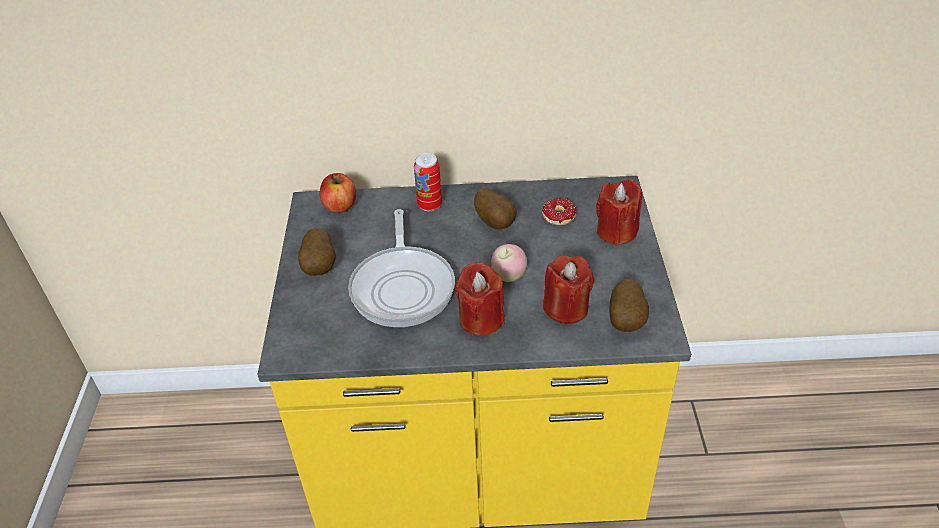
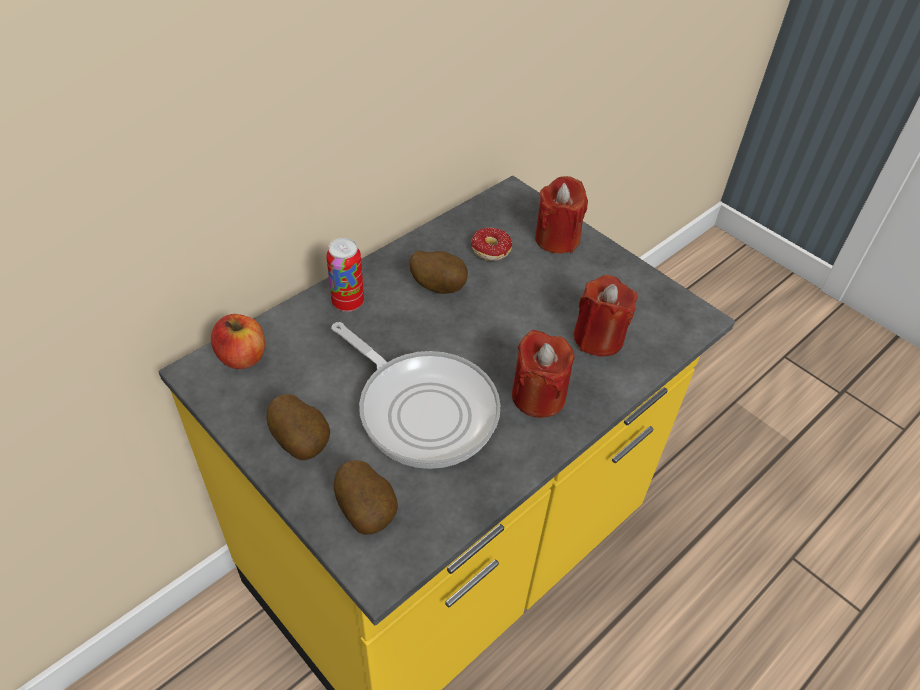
camera: 45 degrees left, 5 degrees up
apple [491,244,527,282] -> none
potato [609,279,649,332] -> potato moved to [334,461,398,535]

